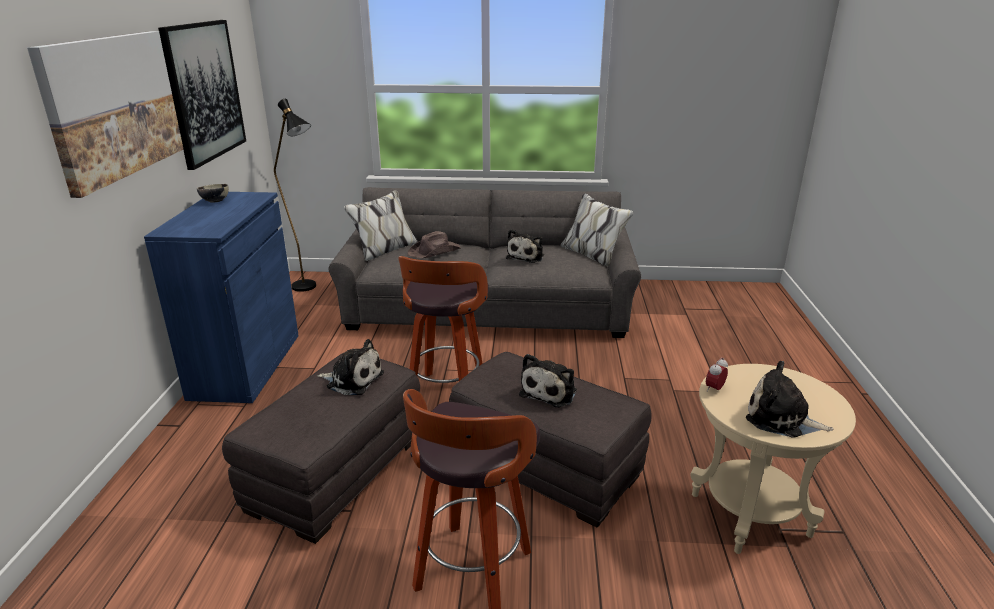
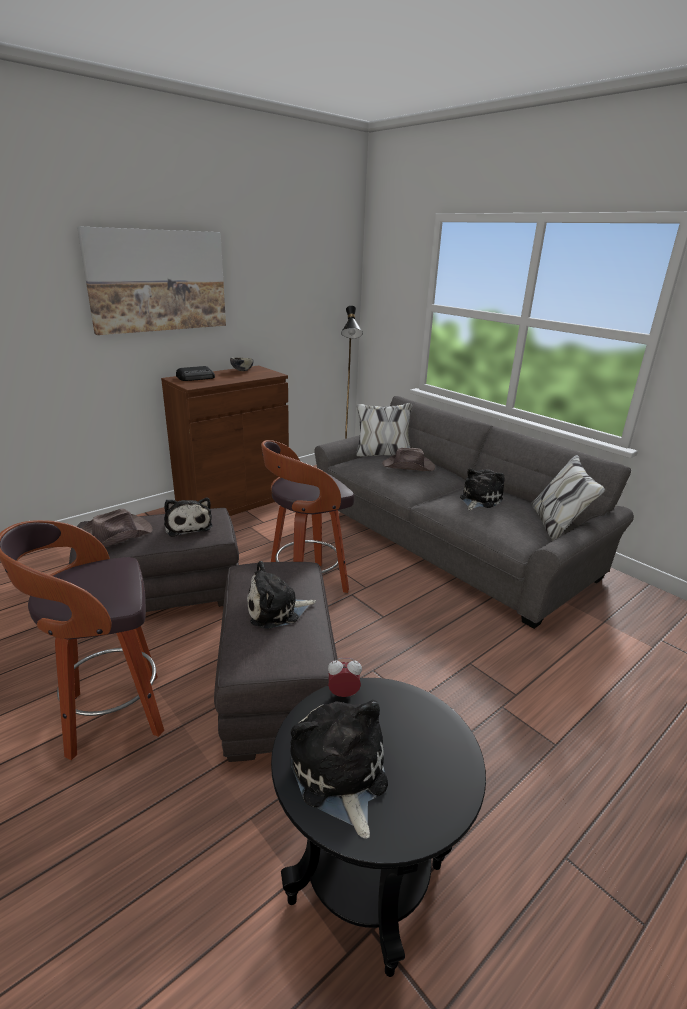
camera: 45 degrees right, 0 degrees up
blue cabinet [144,192,299,403] -> brown cabinet [161,365,289,516]
picture [158,20,246,170] -> none
plush toy [506,229,544,263] -> plush toy turned 150 degrees clockwise [460,468,505,510]
beige side table [691,364,856,554] -> black side table [271,678,486,977]
none -> brown hat [82,509,152,547]
none -> radio [176,366,215,381]

